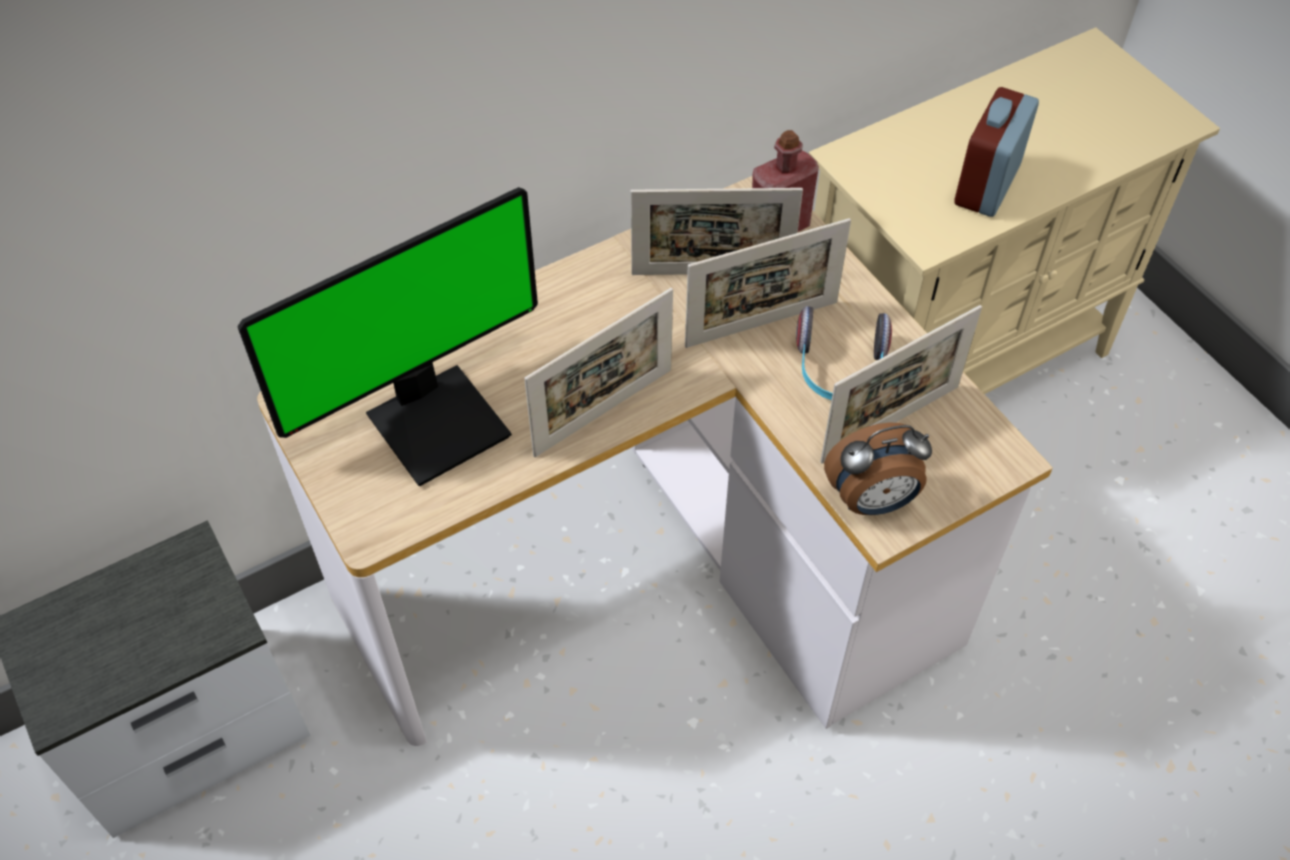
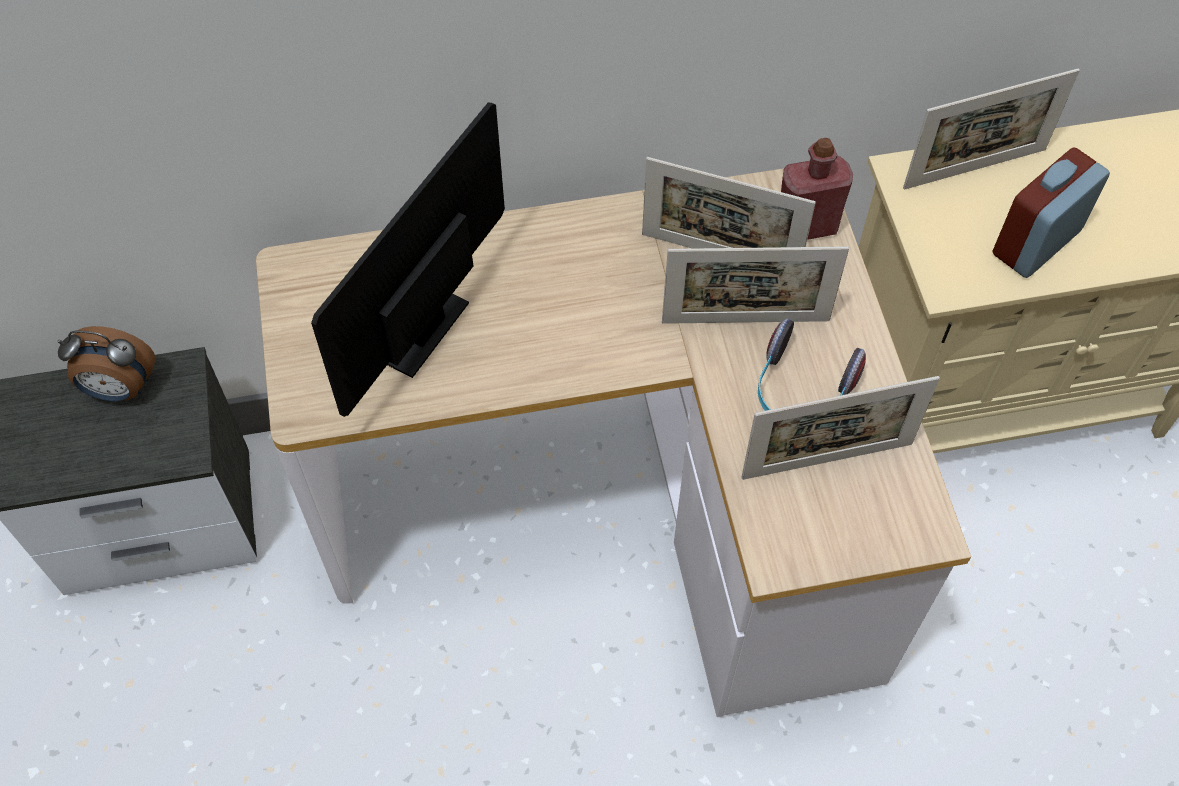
camera: 20 degrees right, 5 degrees up
monitor [237,187,538,486] -> monitor turned 135 degrees clockwise [311,103,505,417]
picture frame [524,288,673,457] -> picture frame moved to [903,68,1080,190]
alarm clock [824,422,932,515] -> alarm clock moved to [58,326,156,401]

